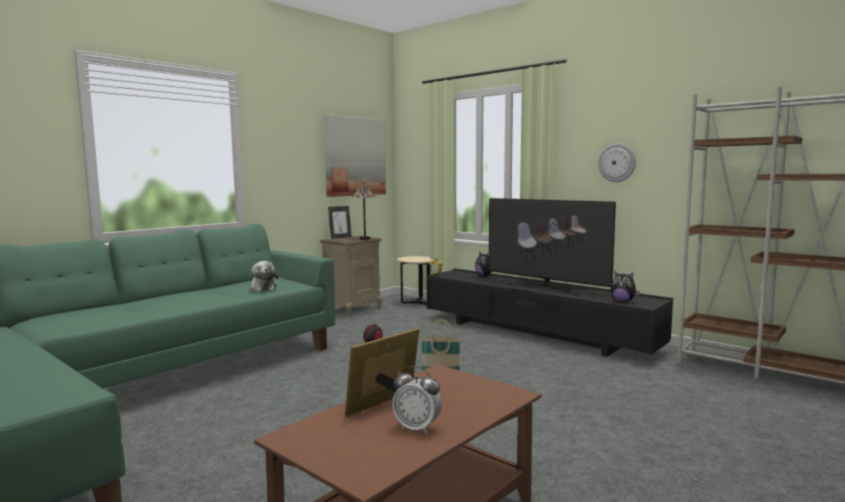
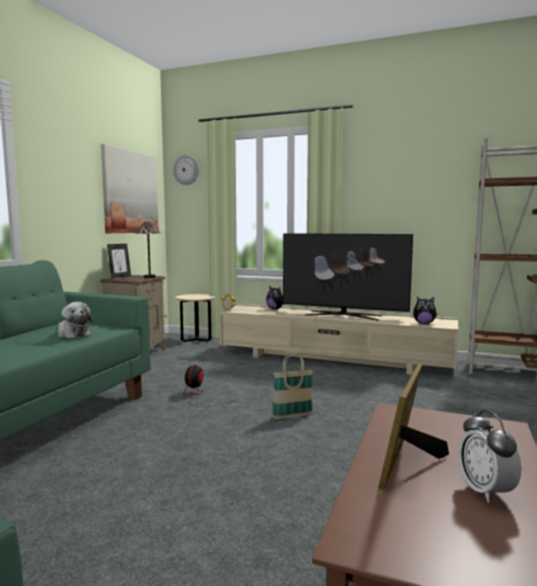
camera: 20 degrees left, 0 degrees up
alarm clock [392,366,442,434] -> alarm clock turned 75 degrees clockwise [458,410,521,503]
black tv stand [427,268,673,357] -> beige tv stand [219,304,459,375]
wall clock [598,143,636,182] -> wall clock moved to [173,155,199,185]

